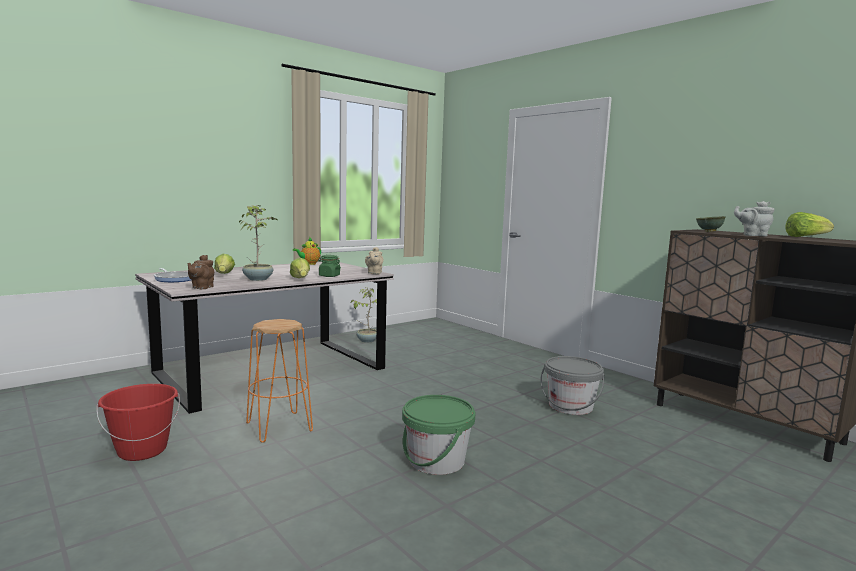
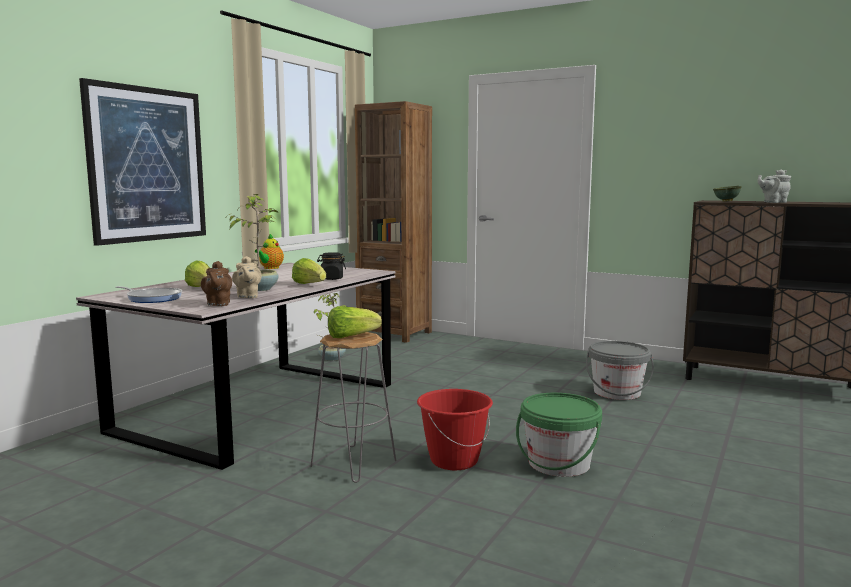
camera: 20 degrees left, 0 degrees up
red bucket [96,384,180,461] -> red bucket moved to [417,389,493,470]
orange stool [246,319,313,443] -> grey stool [310,332,397,483]
green jar [318,255,341,277] -> black jar [317,253,346,280]
beige teapot [365,247,383,275] -> beige teapot moved to [232,256,262,298]
lettuce [786,212,834,237] -> lettuce moved to [328,306,382,338]
none -> picture [79,78,206,246]
none -> brown bookcase [355,101,432,343]

